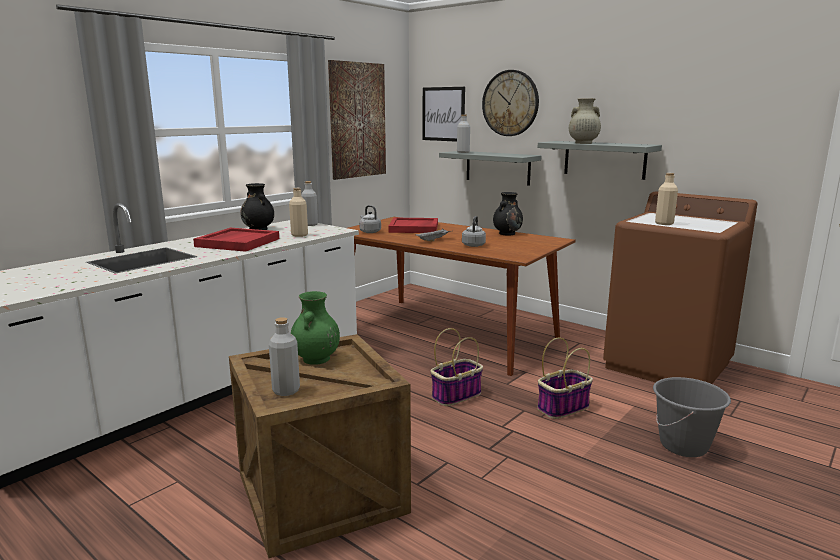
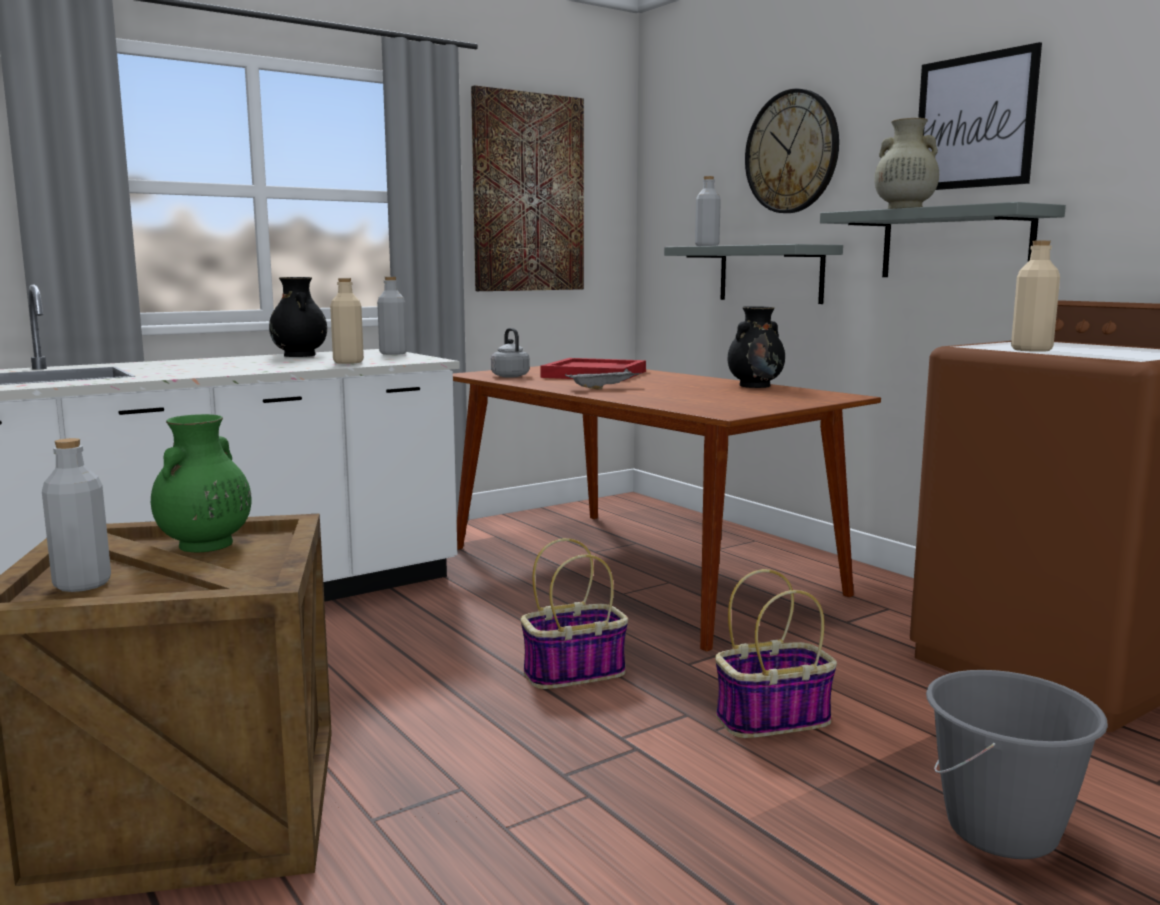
camera: 15 degrees right, 5 degrees down
red tray [193,228,279,252] -> none
picture [423,87,465,142] -> picture moved to [918,42,1042,190]
grey kettle [462,216,486,247] -> none

